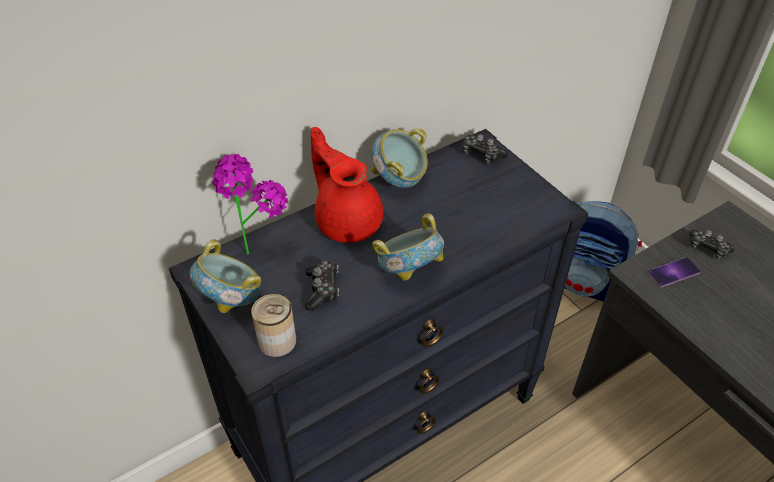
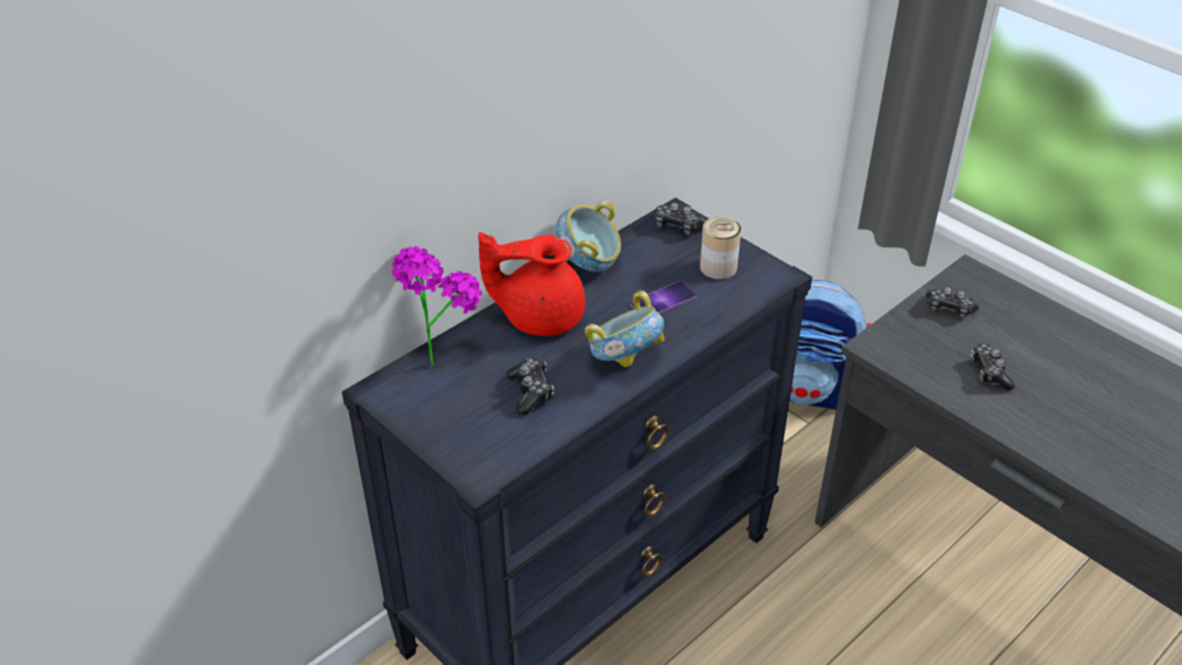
camera: 10 degrees left, 5 degrees down
bowl [190,239,261,313] -> none
can [251,294,296,357] -> can moved to [700,216,741,279]
red teapot [311,127,383,243] -> red teapot turned 45 degrees counterclockwise [478,232,585,336]
phone [647,257,701,287] -> phone moved to [630,281,697,314]
none -> game controller [971,343,1015,390]

